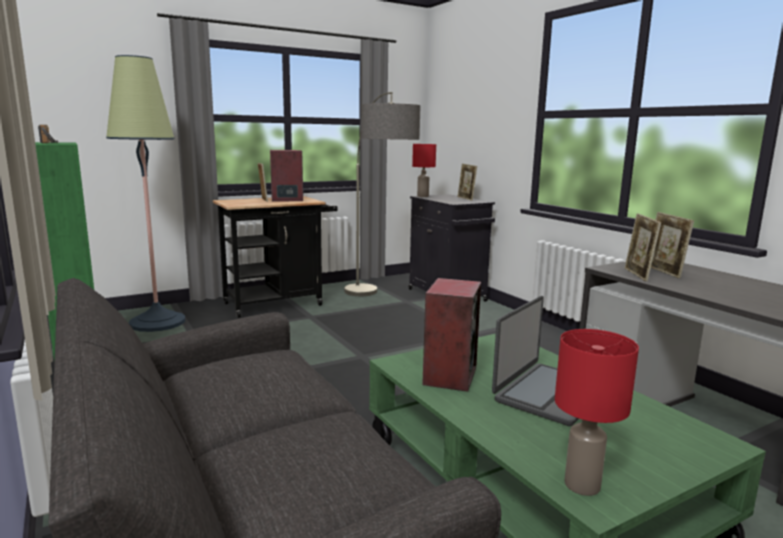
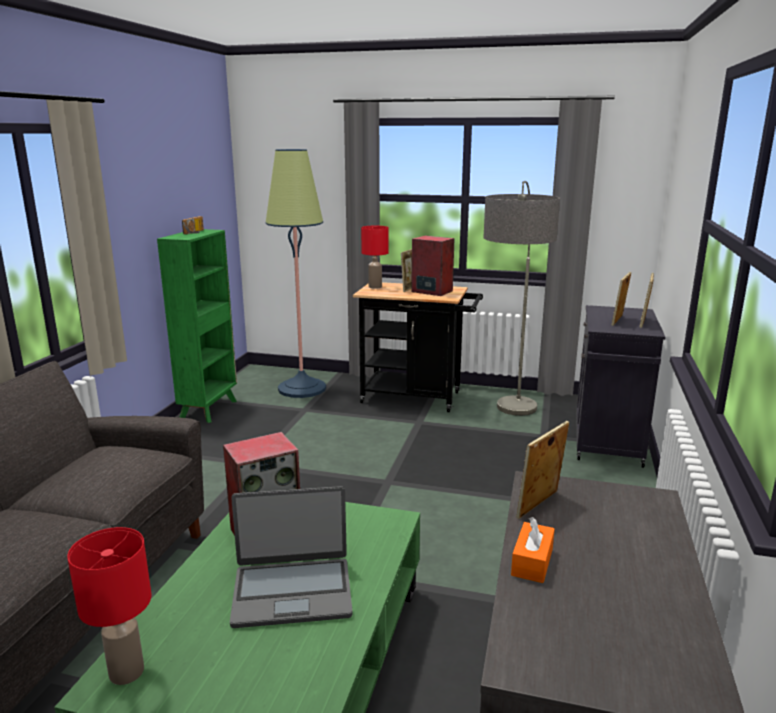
camera: 45 degrees right, 5 degrees up
red table lamp [412,144,436,197] -> red table lamp moved to [361,226,389,289]
picture frame [651,212,694,278] -> picture frame moved to [611,272,631,326]
none -> orange tissue box [511,517,555,583]

